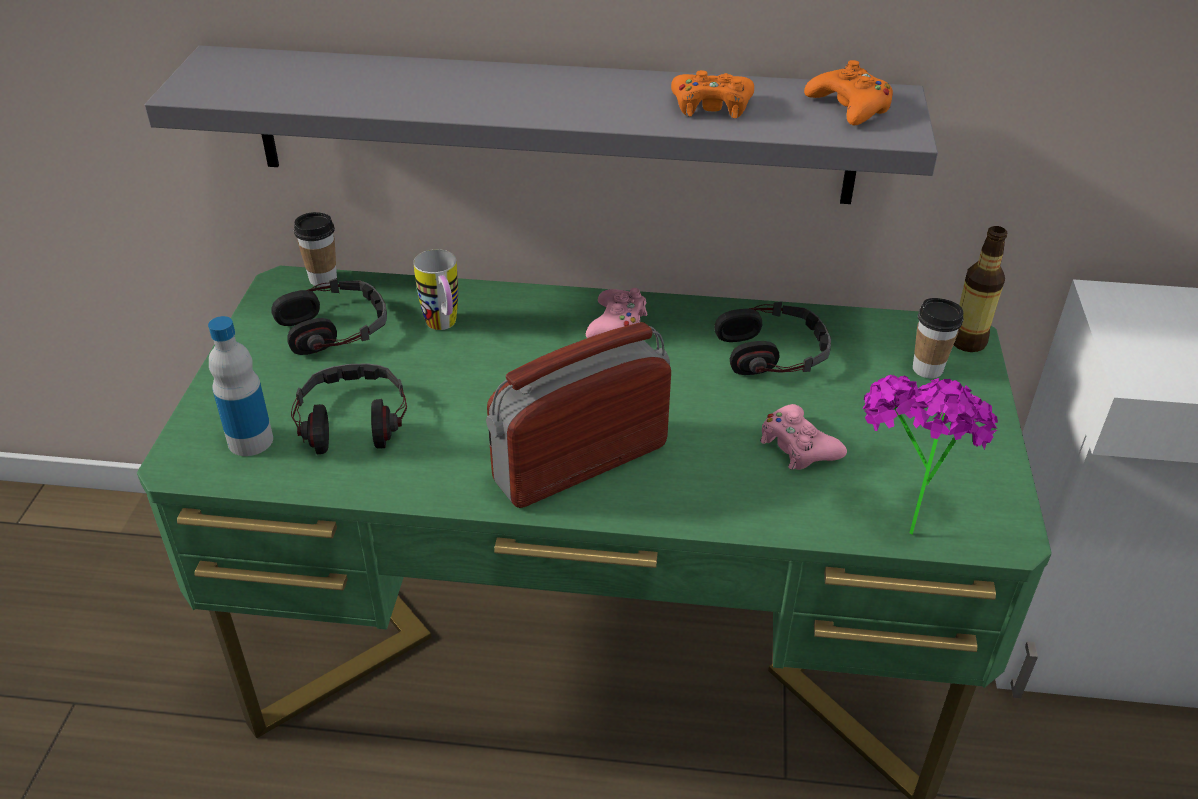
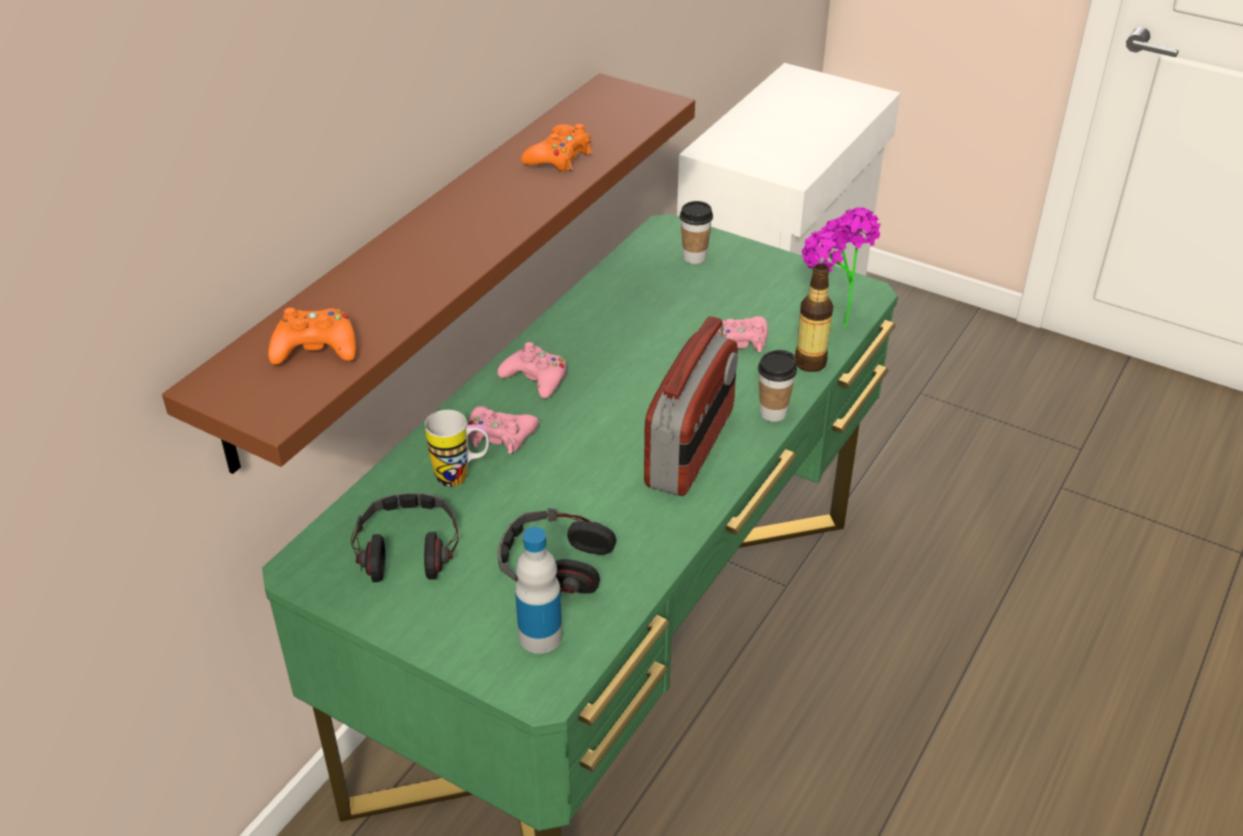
camera: 65 degrees left, 0 degrees up
grey shelf [145,46,938,204] -> brown shelf [162,73,695,474]
cup [294,212,337,287] -> cup moved to [758,350,797,422]
radio [486,322,671,508] -> radio turned 150 degrees counterclockwise [644,316,738,496]
headphones [714,302,831,375] -> none
orange game controller [804,60,893,125] -> orange game controller moved to [268,308,356,365]
bottle [954,226,1007,352] -> bottle moved to [795,264,833,372]
none -> pink game controller [468,406,539,454]

